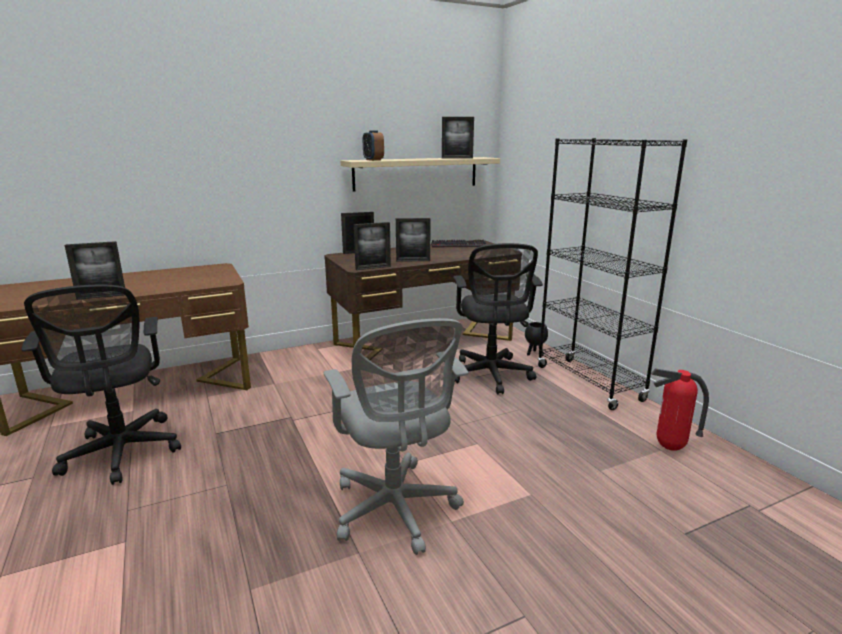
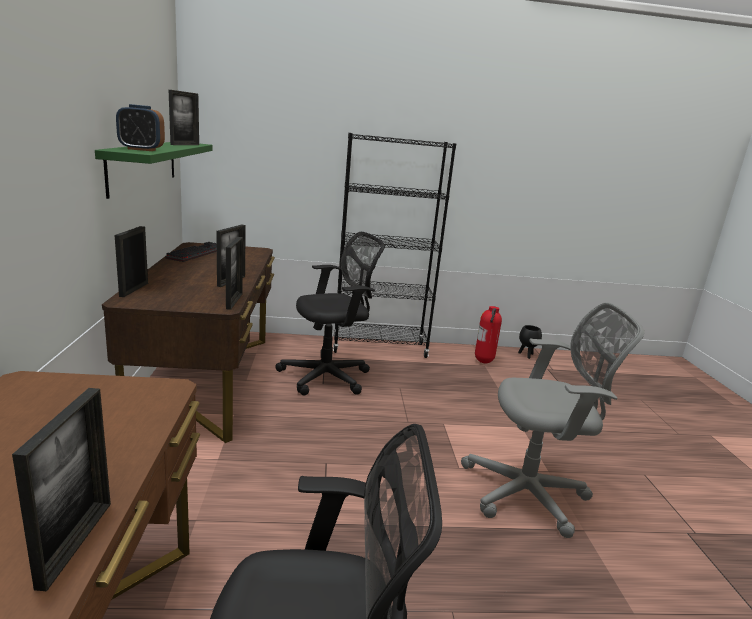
camera: 70 degrees left, 0 degrees up
beige shelf [341,157,500,191] -> green shelf [95,142,213,199]
black office chair [453,243,543,394] -> black office chair turned 45 degrees counterclockwise [275,232,385,395]
black planter [525,322,548,356] -> black planter moved to [518,325,542,359]

